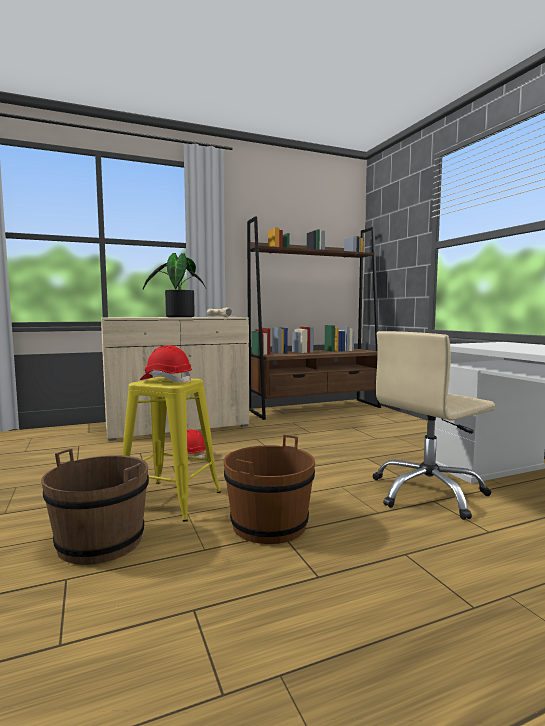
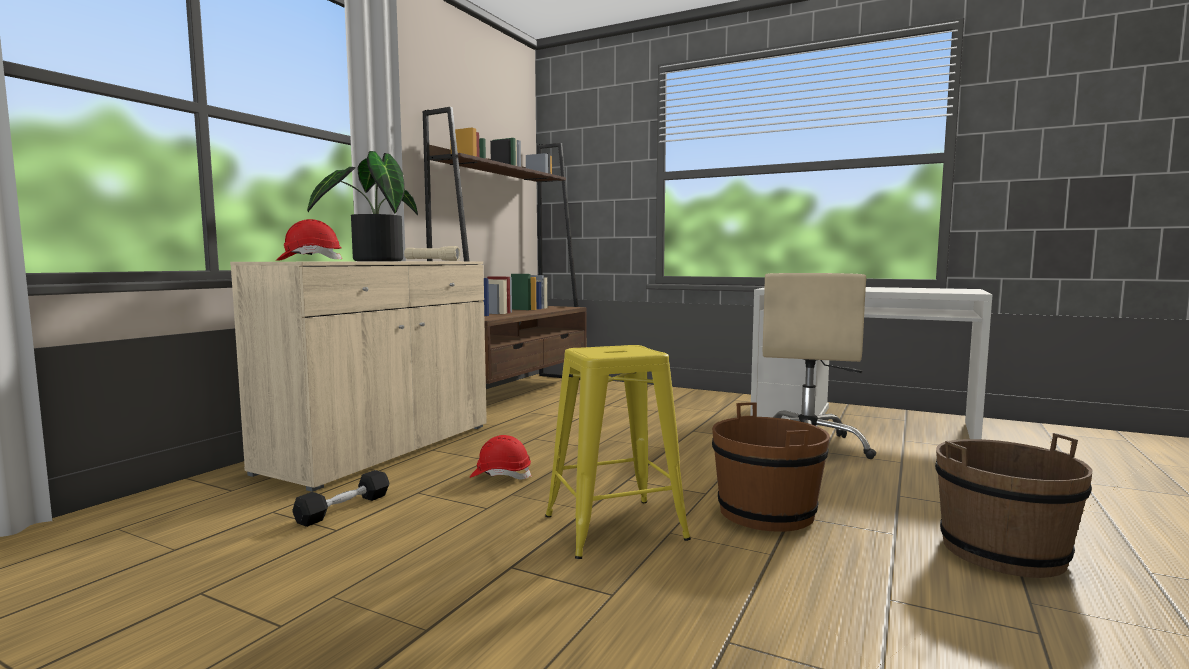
camera: 40 degrees left, 0 degrees up
brown bucket [41,448,149,565] -> brown bucket moved to [935,433,1093,578]
red hard hat [140,345,192,383] -> red hard hat moved to [276,219,342,261]
none -> black dumbbell [293,470,390,527]

